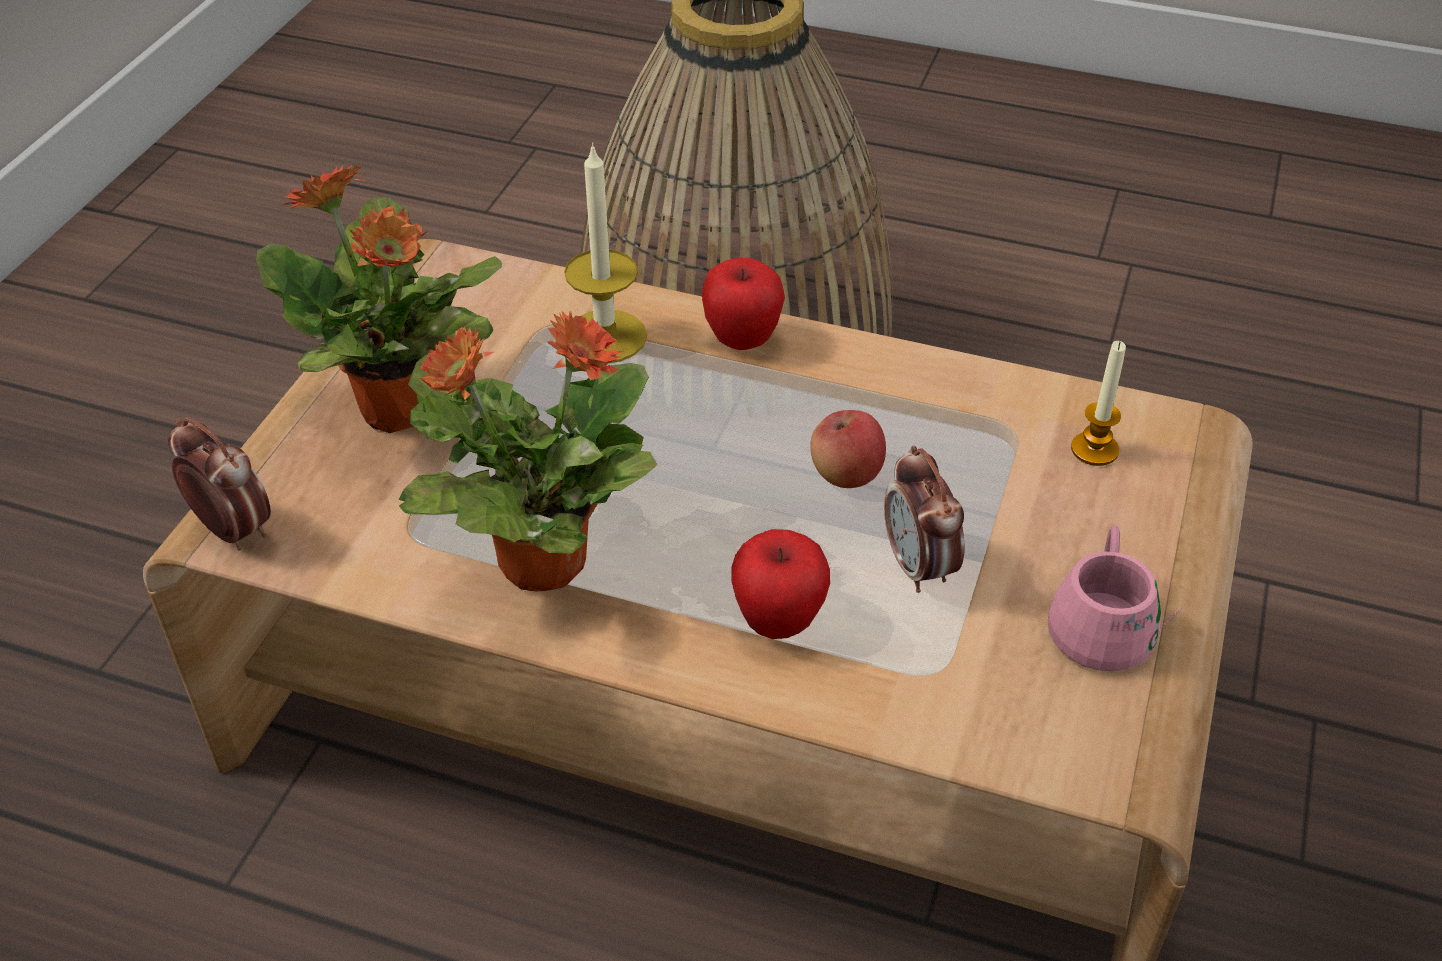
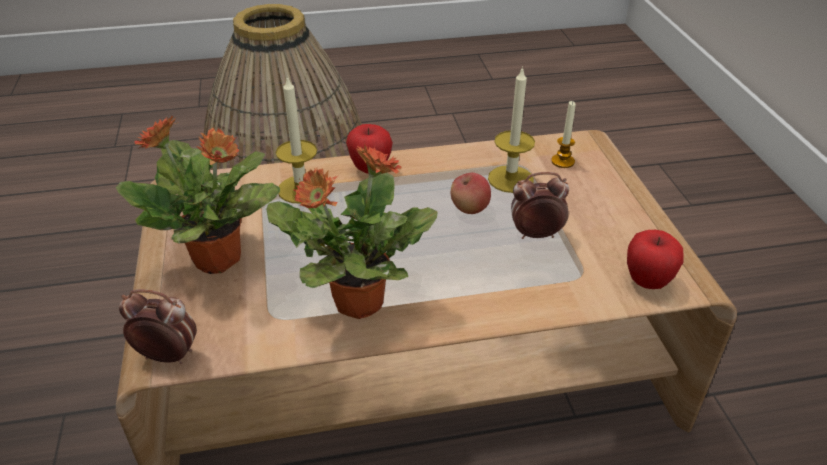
camera: 30 degrees left, 5 degrees down
apple [731,529,830,639] -> apple moved to [627,230,684,289]
alarm clock [884,445,964,593] -> alarm clock turned 135 degrees clockwise [511,172,569,239]
pink mug [1048,525,1182,671] -> none
none -> candle [488,66,535,193]

